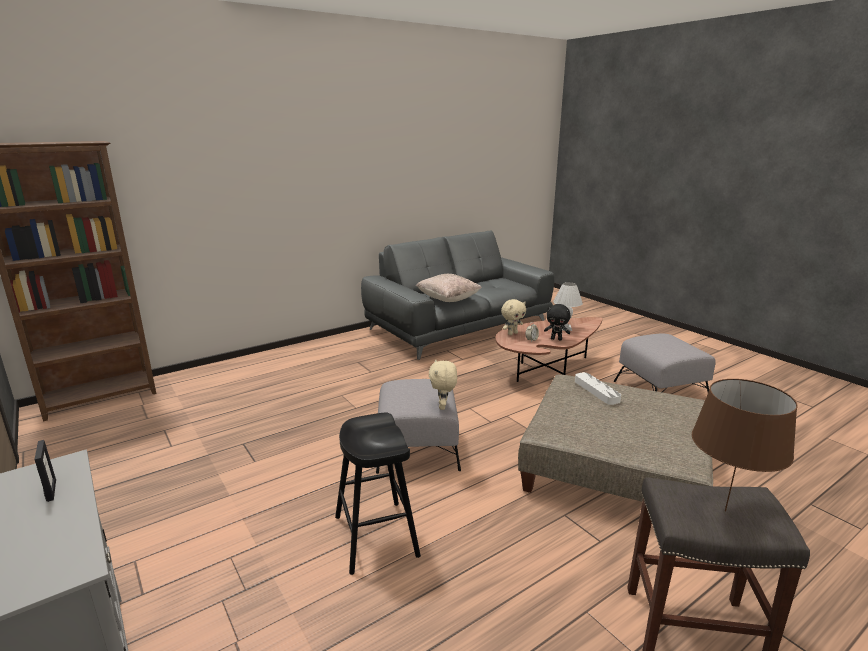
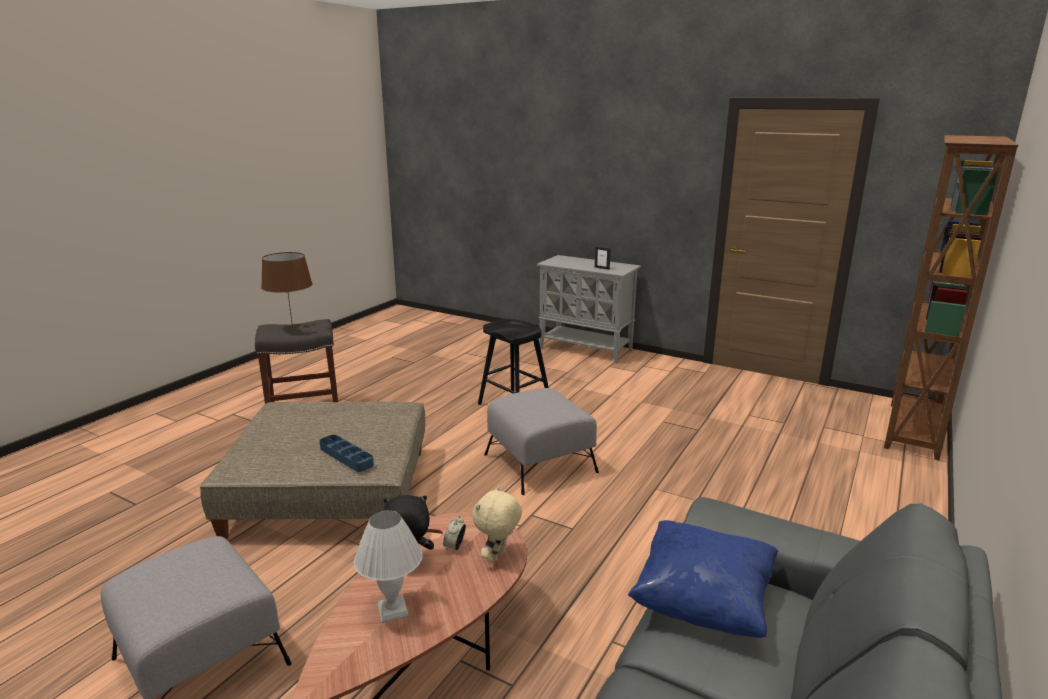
camera: 155 degrees right, 0 degrees up
beige pillow [416,274,482,302] -> blue pillow [628,520,778,638]
beige plush toy [429,359,457,410] -> none
white tray [575,372,621,405] -> blue tray [320,435,374,472]

